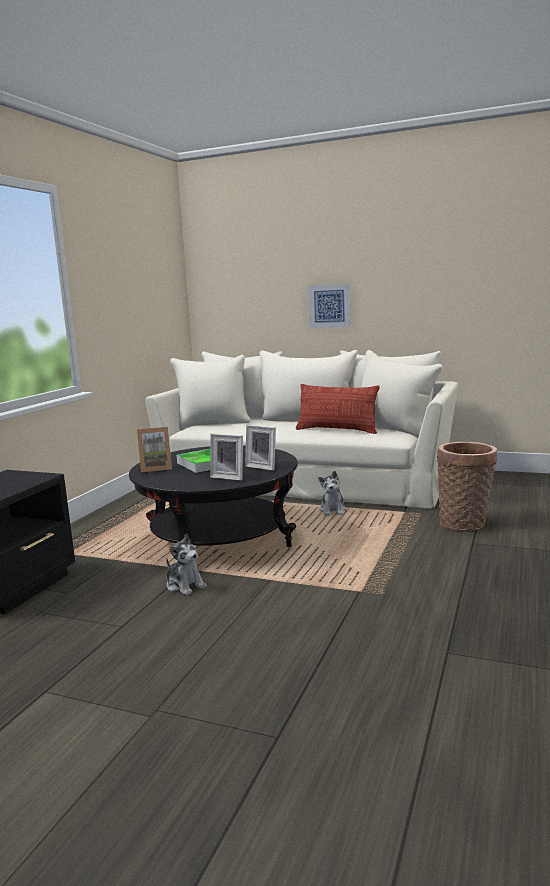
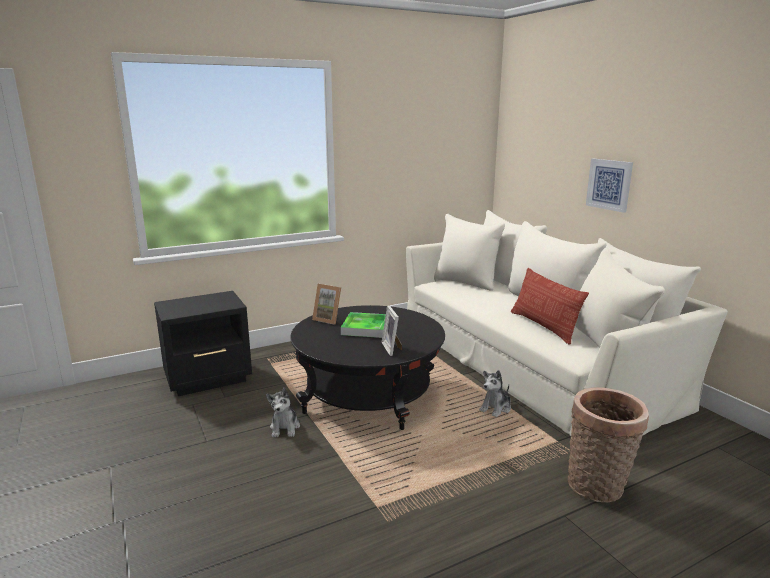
camera: 40 degrees right, 5 degrees up
picture frame [210,434,243,481] -> none

